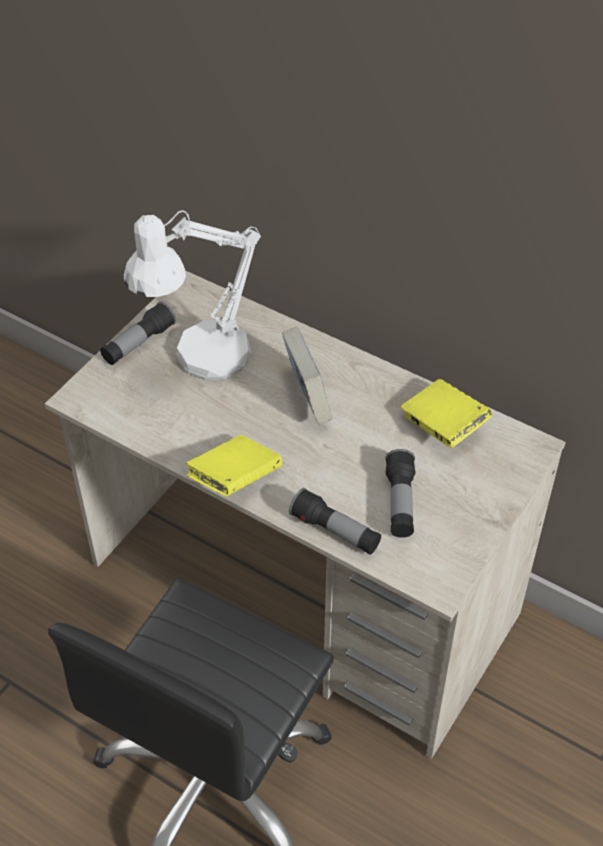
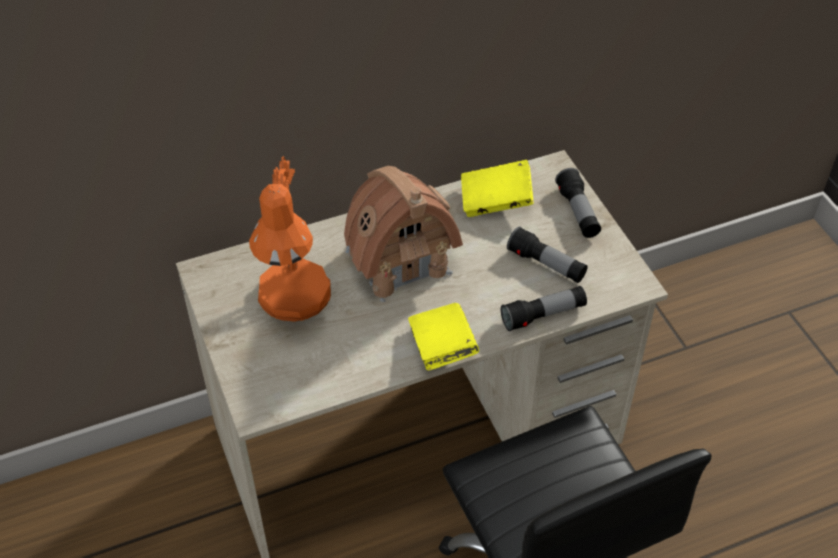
camera: 55 degrees left, 0 degrees up
flashlight [100,302,176,365] -> flashlight moved to [555,168,601,238]
white table lamp [124,210,261,380] -> orange table lamp [249,156,331,322]
book [282,327,332,425] -> toy house [344,166,463,302]

